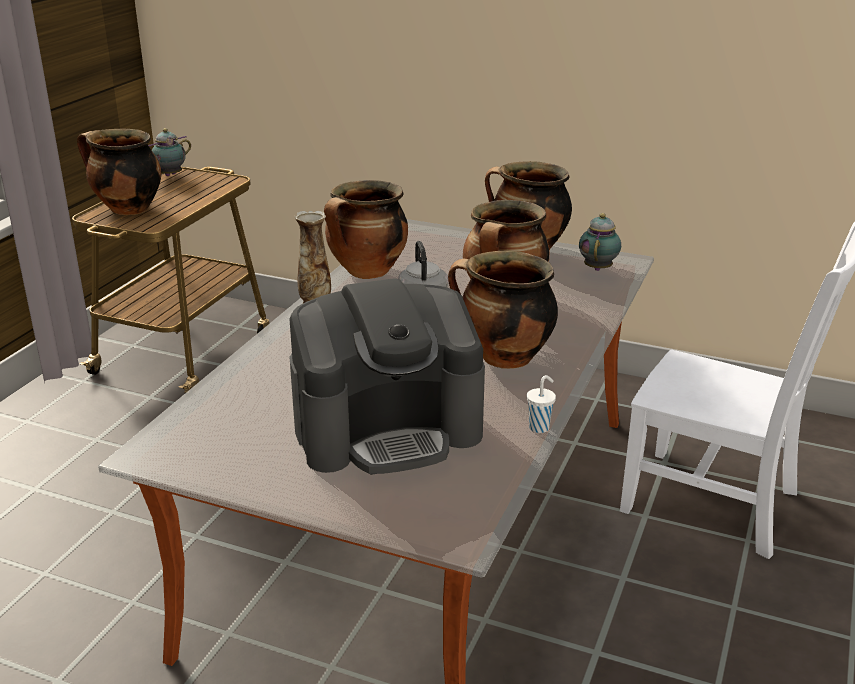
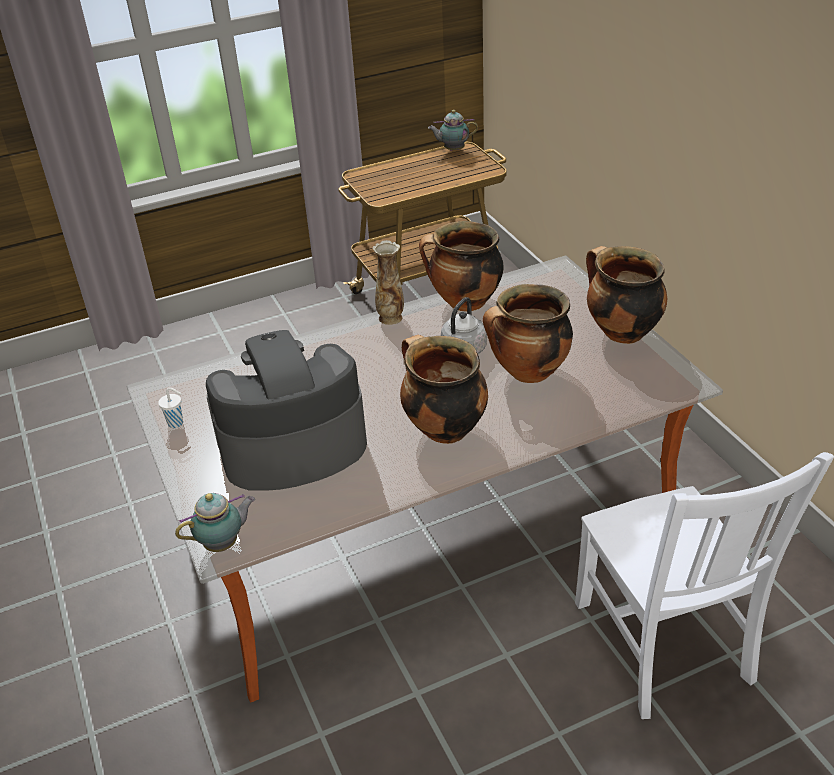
camera: 45 degrees right, 10 degrees up
cooking pot [77,129,161,215] -> none
coffee machine [290,279,485,475] -> coffee machine turned 135 degrees clockwise [206,330,367,491]
white cup [527,375,556,433] -> white cup moved to [158,387,183,428]
teapot [579,213,621,271] -> teapot moved to [175,493,255,552]

